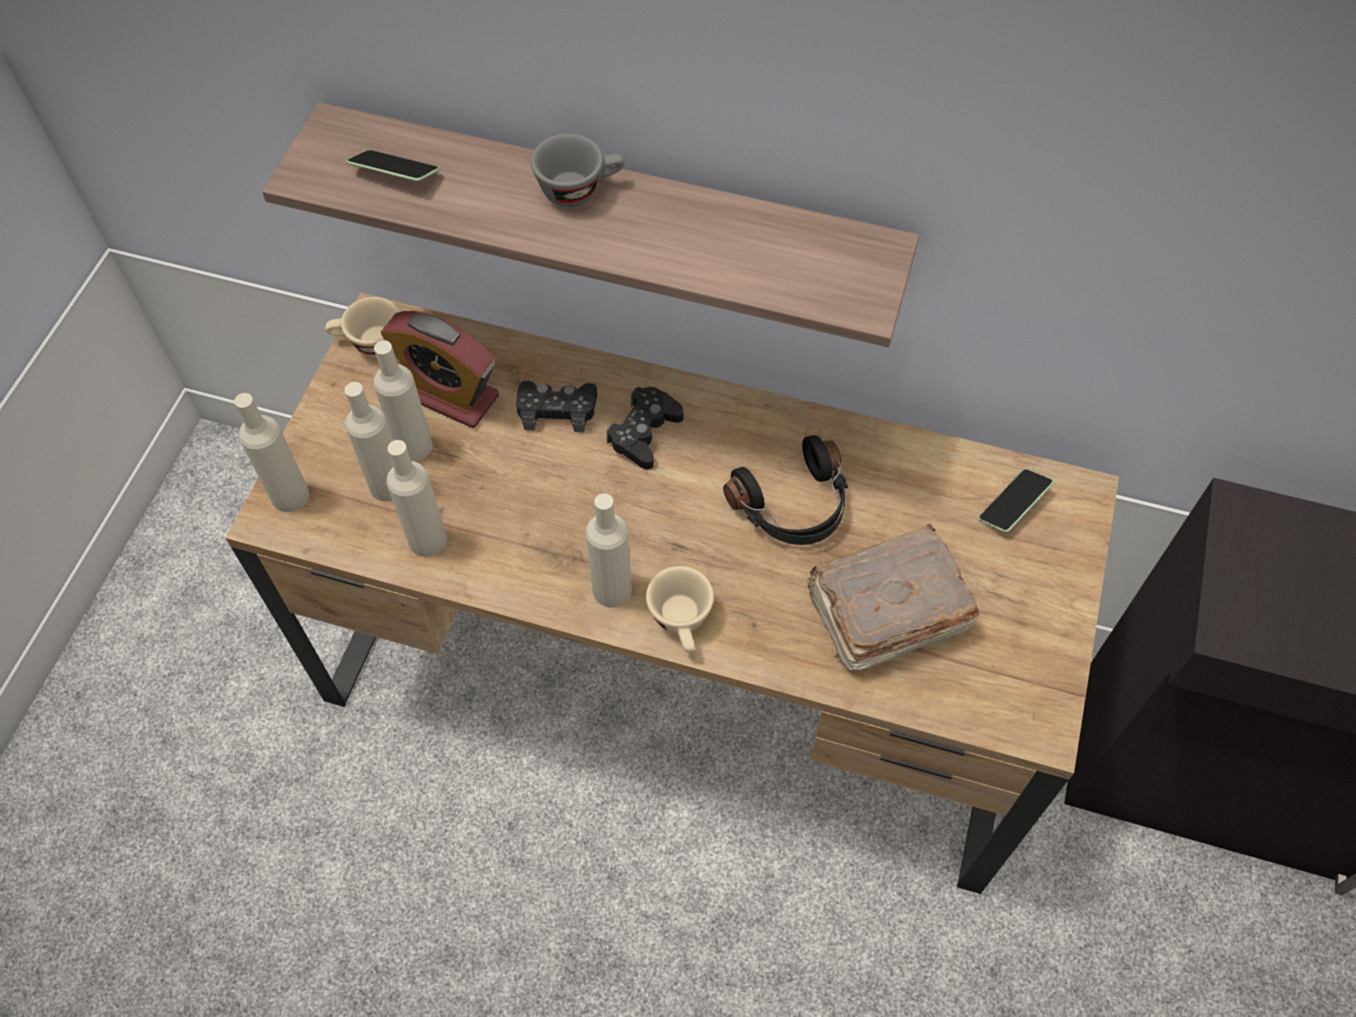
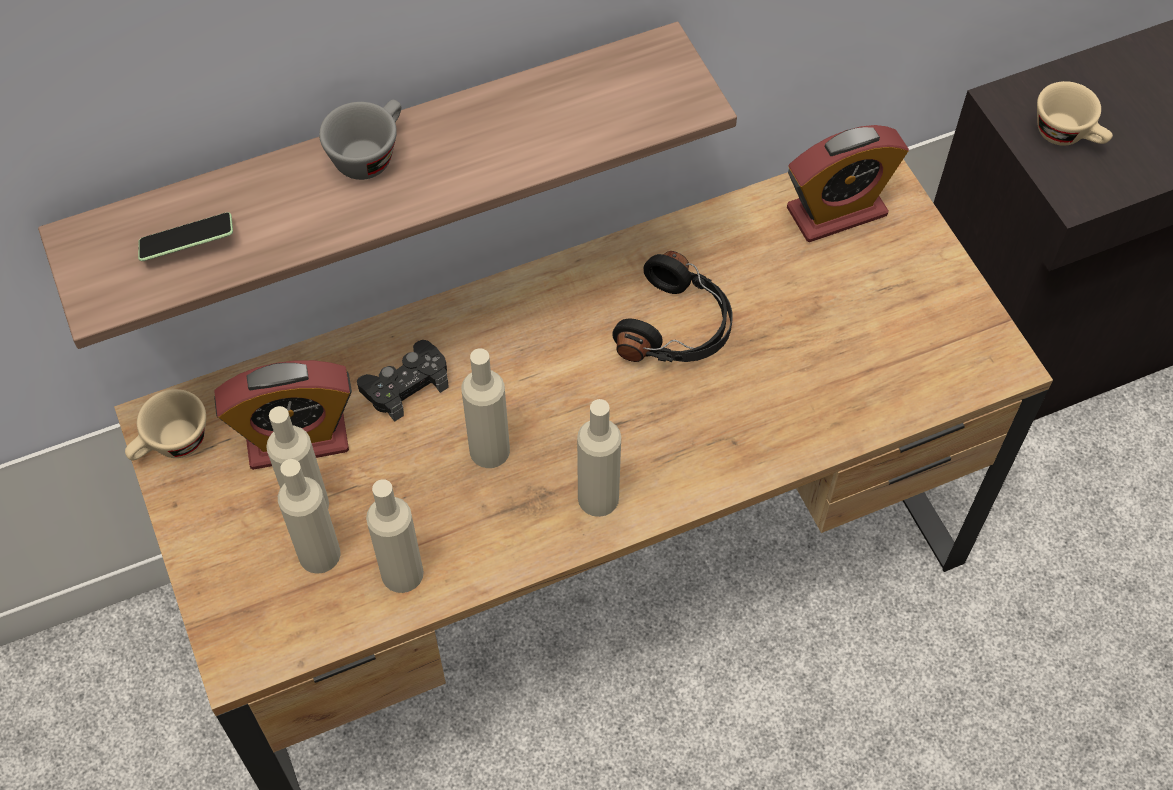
camera: 40 degrees left, 0 degrees up
beige bottle [234,393,309,512] -> beige bottle moved to [462,348,510,468]
black game controller [606,387,683,469] -> none
beige cup [646,566,714,652] -> beige cup moved to [1037,81,1113,146]
brown book [807,524,980,670] -> none
phone [979,469,1054,532] -> alarm clock [787,125,909,242]

